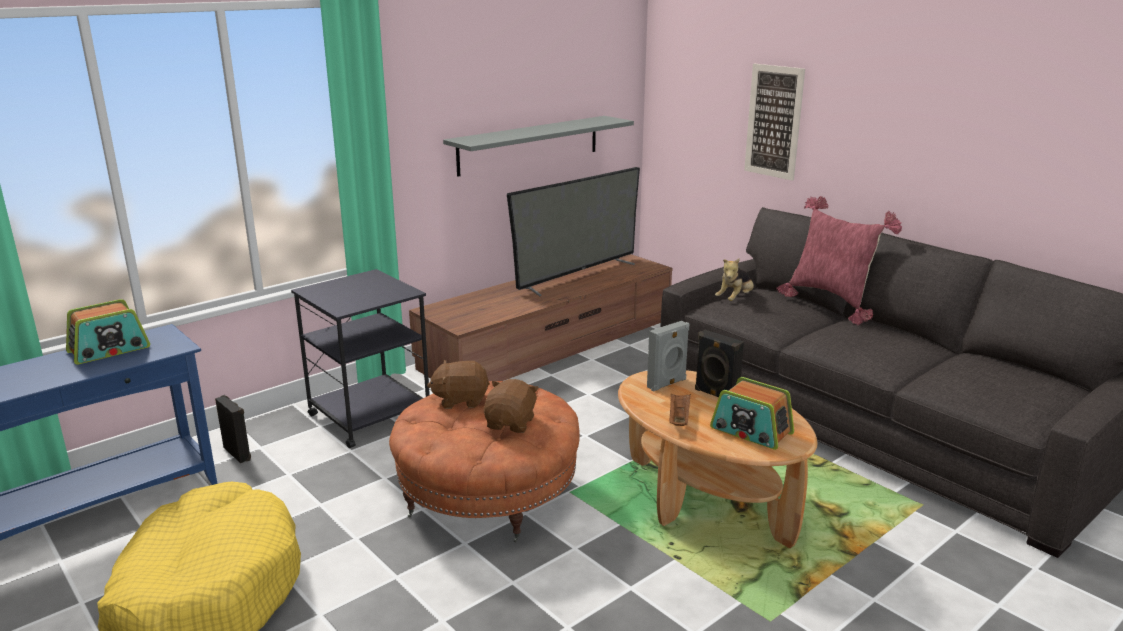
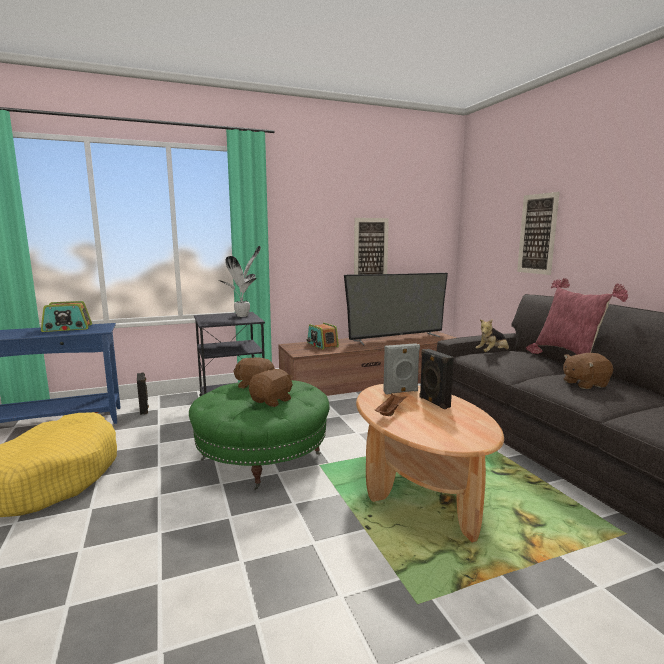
camera: 20 degrees right, 10 degrees down
brown ottoman [389,381,580,542] -> green ottoman [189,380,330,490]
grey shelf [443,116,634,177] -> picture [354,218,389,275]
radio [710,377,794,450] -> radio moved to [306,323,339,349]
none -> potted plant [218,246,261,317]
none -> brown plush toy [563,353,613,389]

